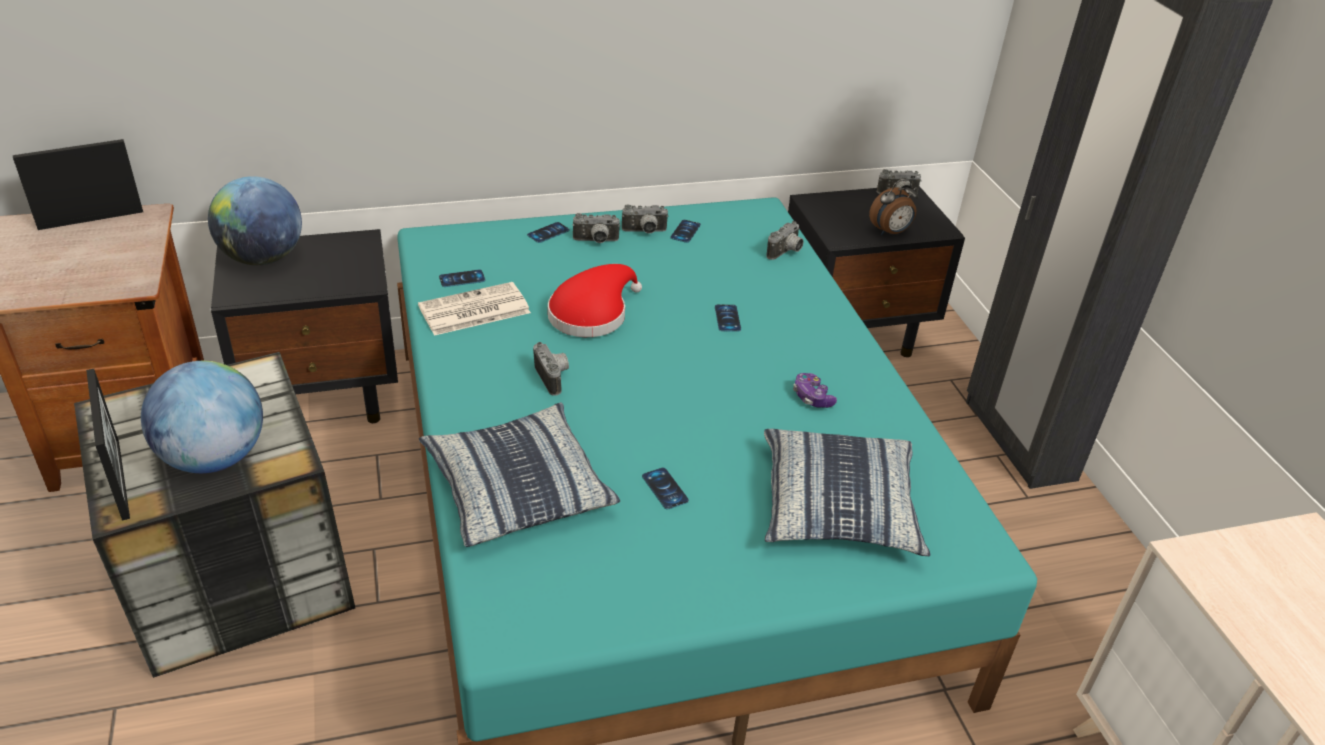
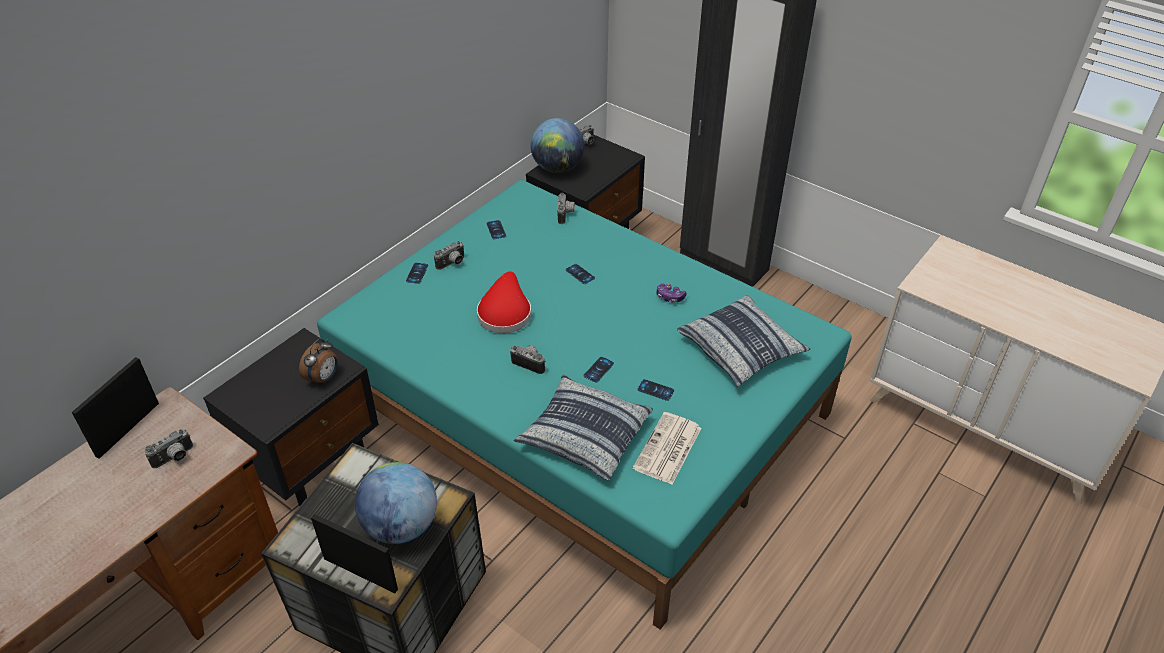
camera: 35 degrees left, 5 degrees up
globe [208,176,302,265] -> globe moved to [531,118,584,173]
newspaper [418,282,531,336] -> newspaper moved to [633,412,702,484]
phone [439,269,485,287] -> phone moved to [583,357,614,383]
camera [622,204,669,234] -> camera moved to [145,429,193,468]
alarm clock [869,179,918,235] -> alarm clock moved to [299,338,338,385]

